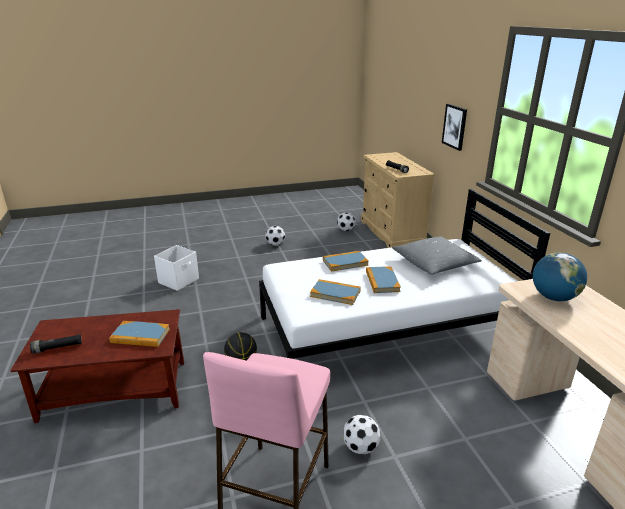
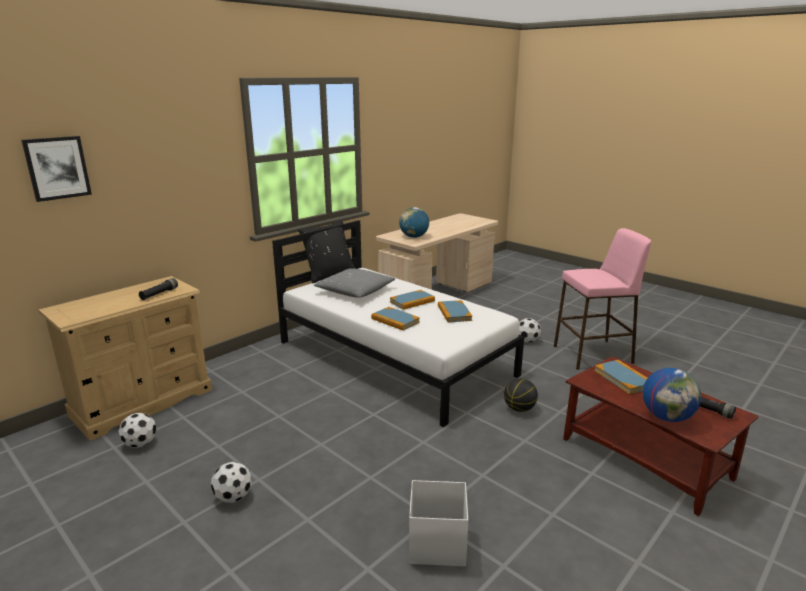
camera: 120 degrees left, 5 degrees down
picture [442,104,467,151] -> picture moved to [21,136,92,202]
none -> black pillow [298,220,356,283]
none -> globe [643,368,702,422]

